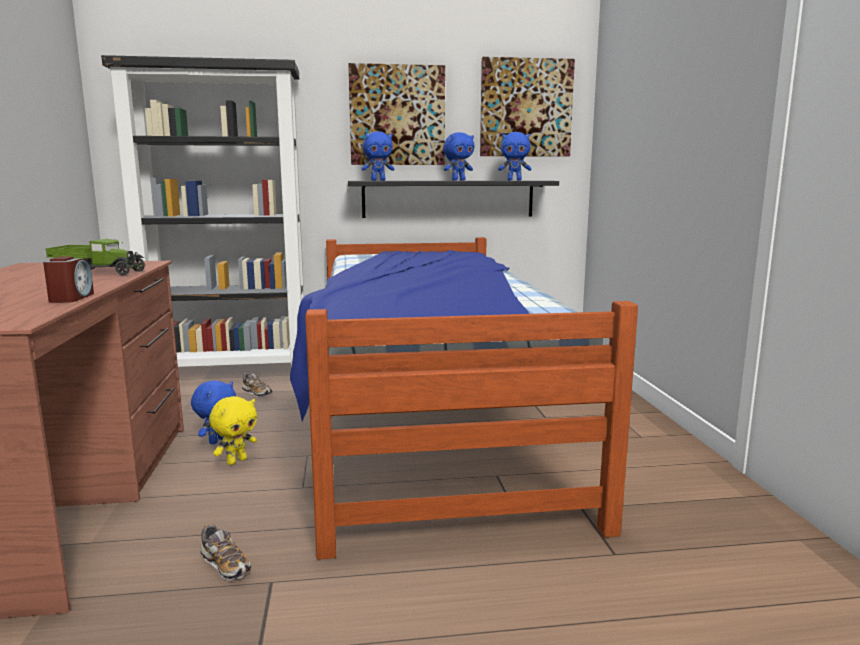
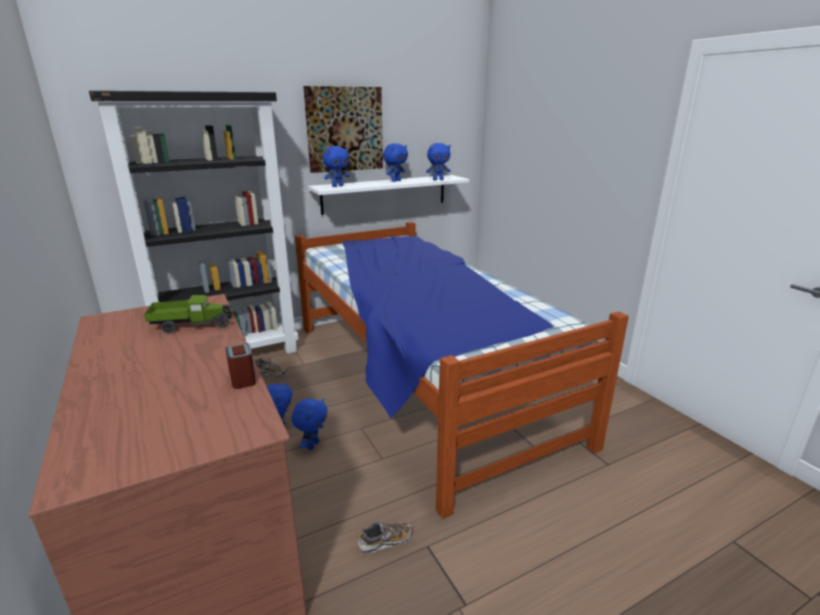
camera: 20 degrees left, 10 degrees up
shoe [200,524,251,581] -> shoe turned 45 degrees counterclockwise [357,521,412,553]
yellow plush toy [209,396,257,465] -> blue plush toy [291,398,328,450]
black shelf [348,181,559,218] -> white shelf [308,175,469,215]
picture [480,57,575,157] -> none

